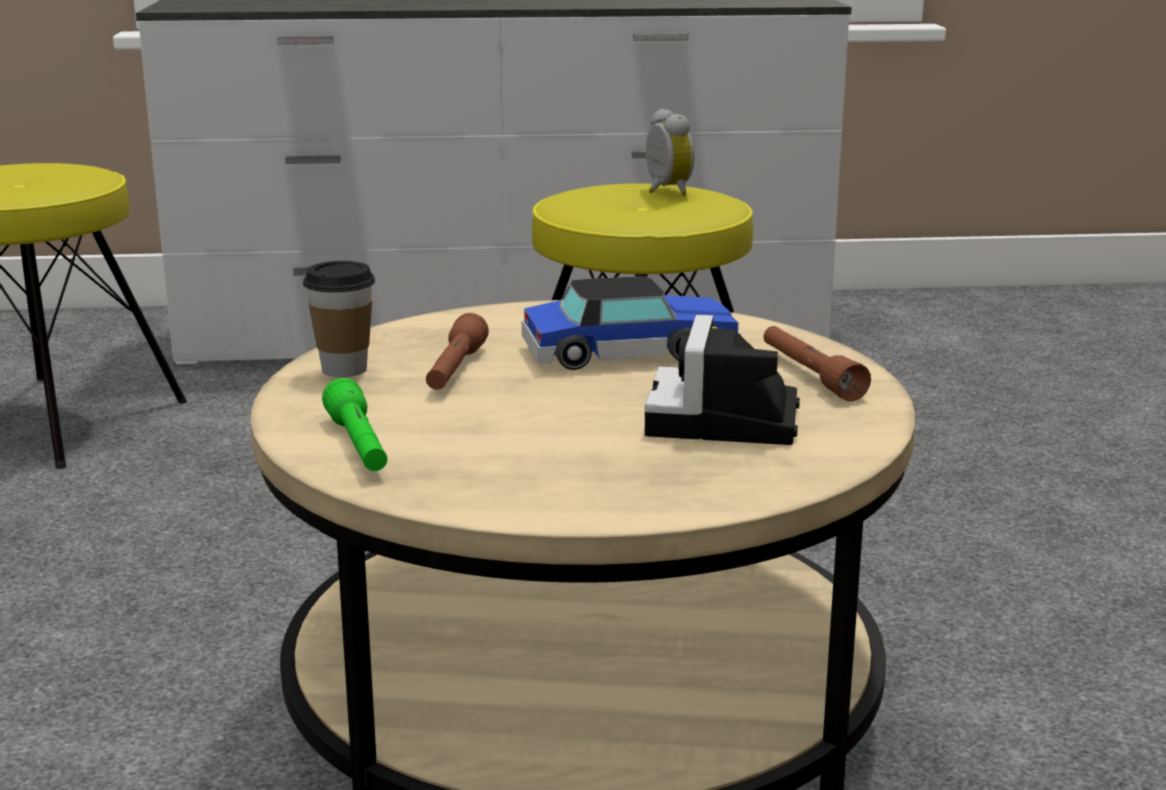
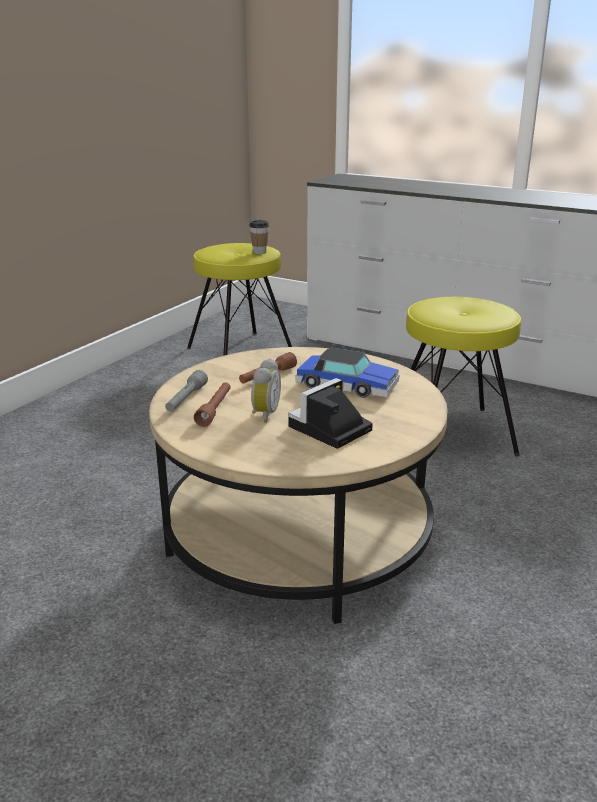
camera: 35 degrees right, 5 degrees up
cup [303,261,375,377] -> cup moved to [249,220,270,254]
green flashlight [322,378,387,471] -> grey flashlight [165,370,208,412]
alarm clock [646,109,695,196] -> alarm clock moved to [251,359,281,423]
brown flashlight [763,326,871,401] -> brown flashlight moved to [194,382,231,427]

